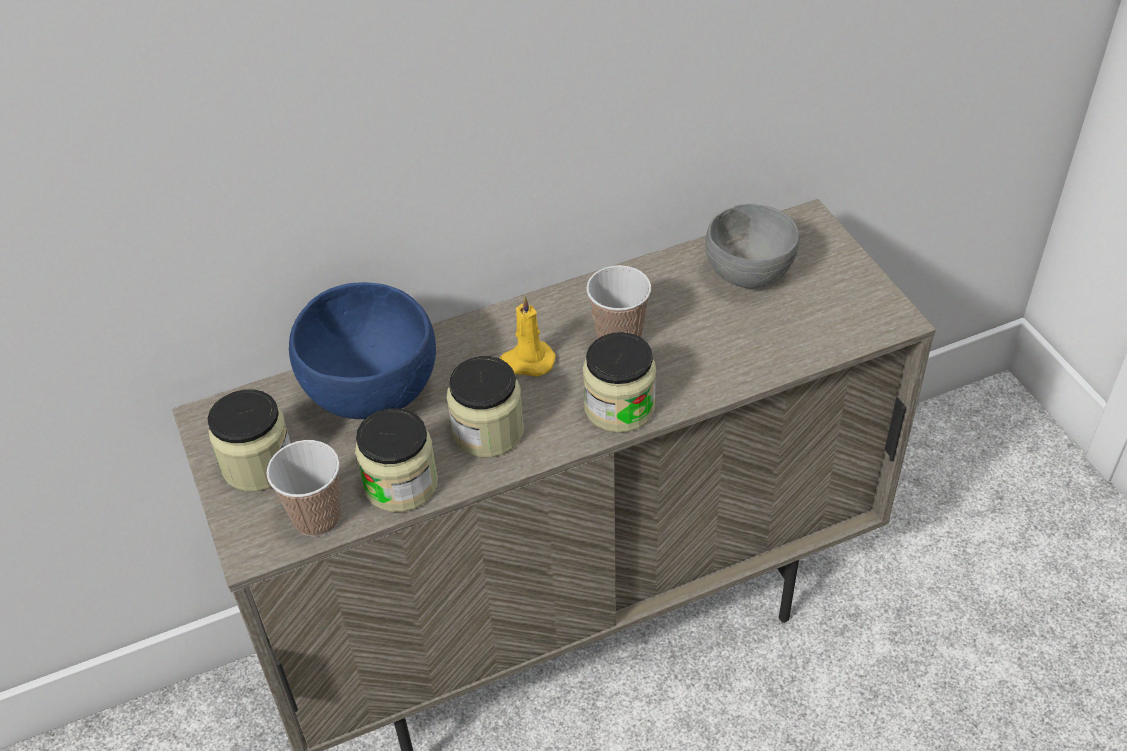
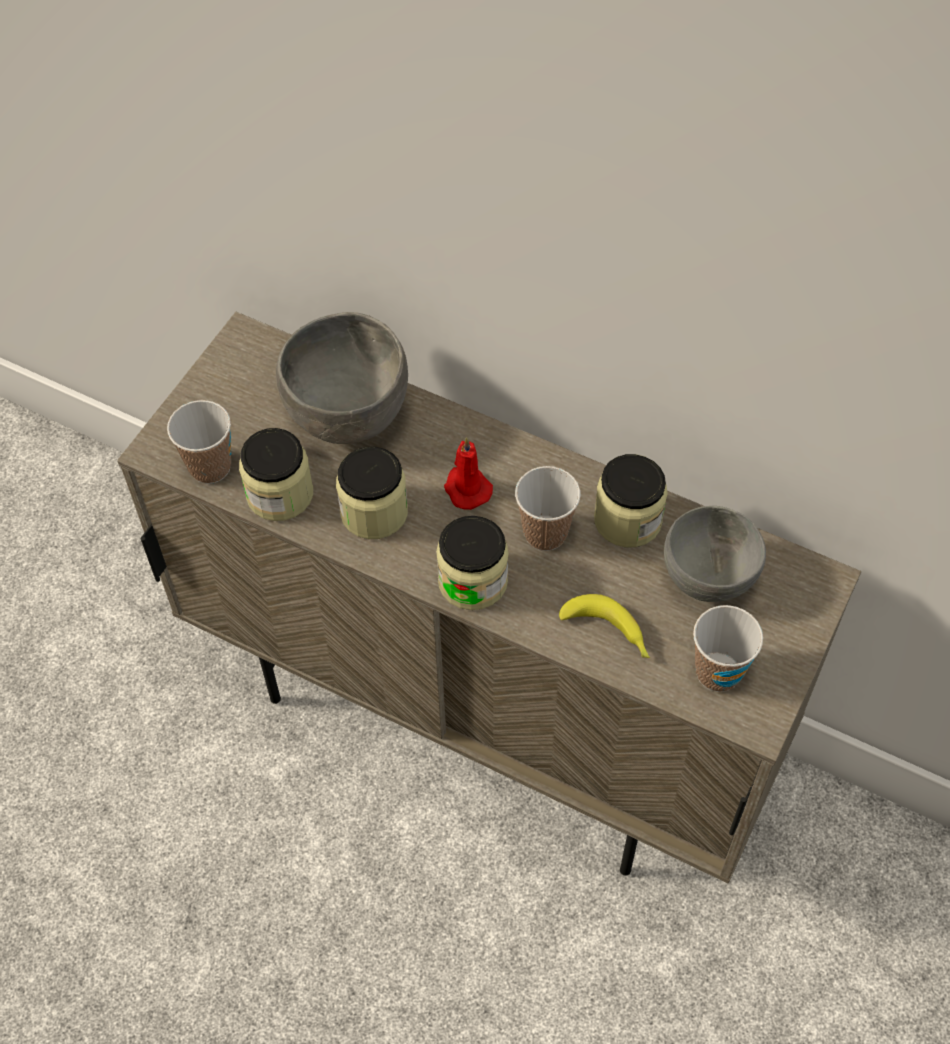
camera: 50 degrees right, 10 degrees up
jar [208,389,291,491] -> jar moved to [594,454,668,548]
blue bowl [289,282,436,419] -> grey bowl [276,312,408,444]
yellow candle [500,295,556,377] -> red candle [444,437,493,510]
none -> banana [559,594,650,658]
none -> cup [693,605,763,692]

